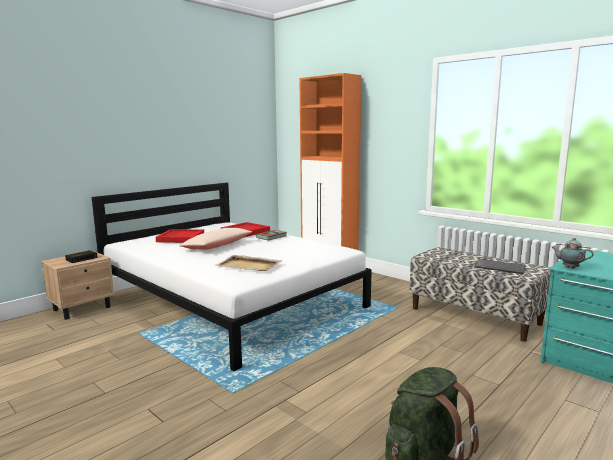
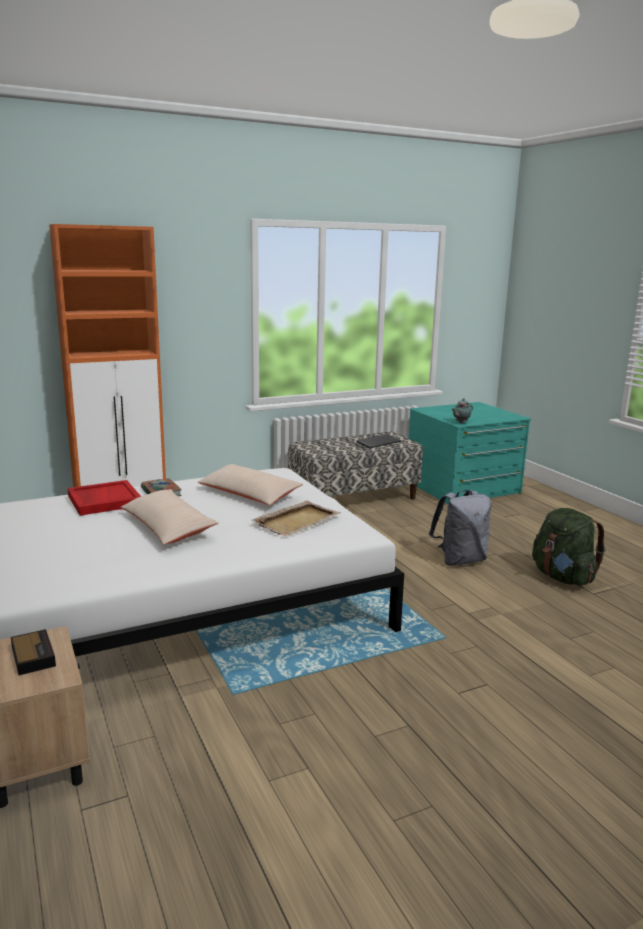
camera: 70 degrees left, 5 degrees up
red tray [156,229,204,243] -> none
none -> beige pillow [198,464,303,505]
none -> grey backpack [429,490,491,565]

